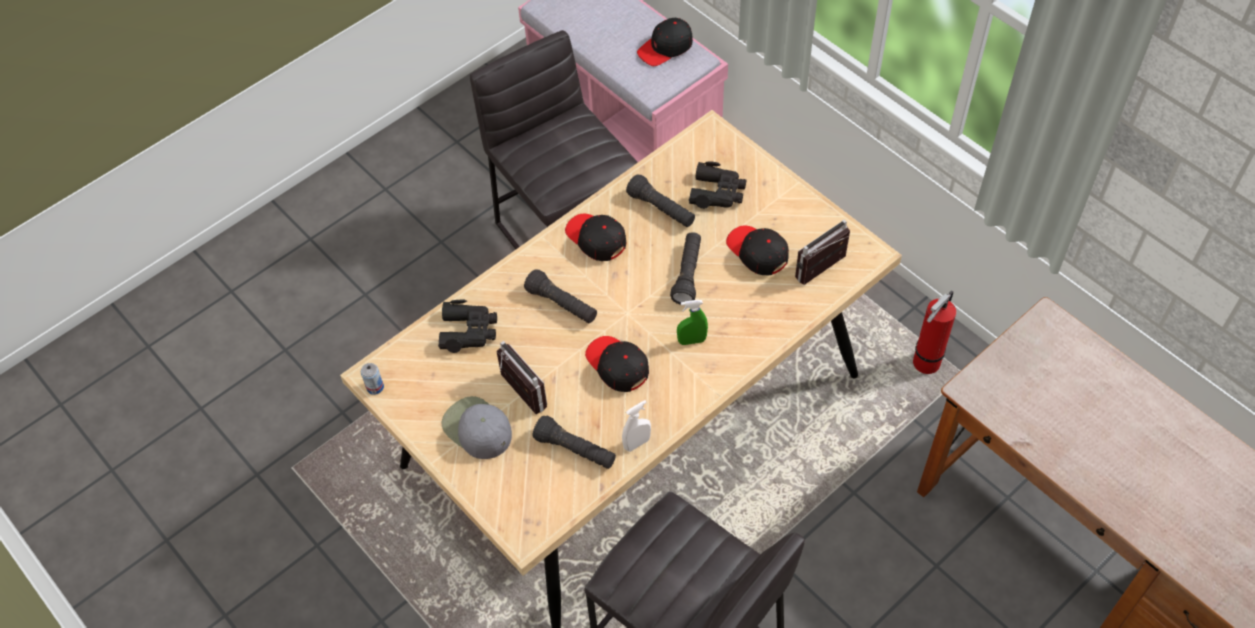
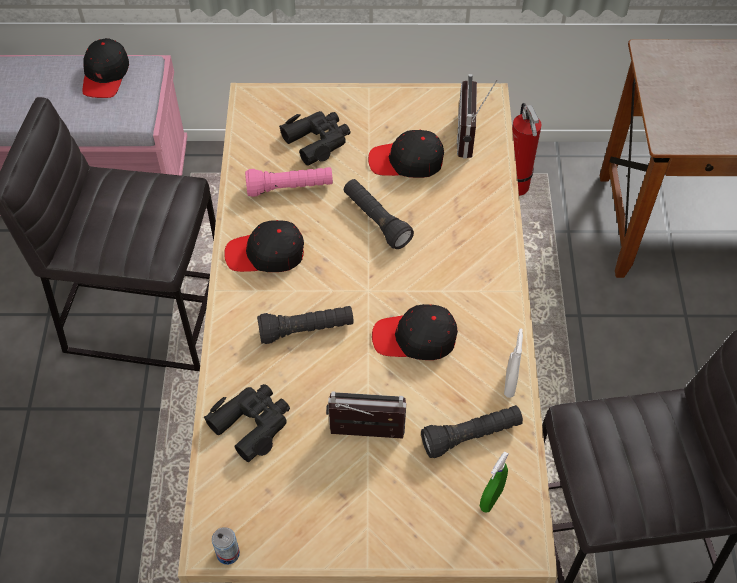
camera: 50 degrees left, 0 degrees up
grey cap [441,396,512,459] -> none
black flashlight [626,174,695,227] -> pink flashlight [245,167,333,197]
green spray bottle [677,300,708,345] -> green spray bottle moved to [480,451,508,513]

